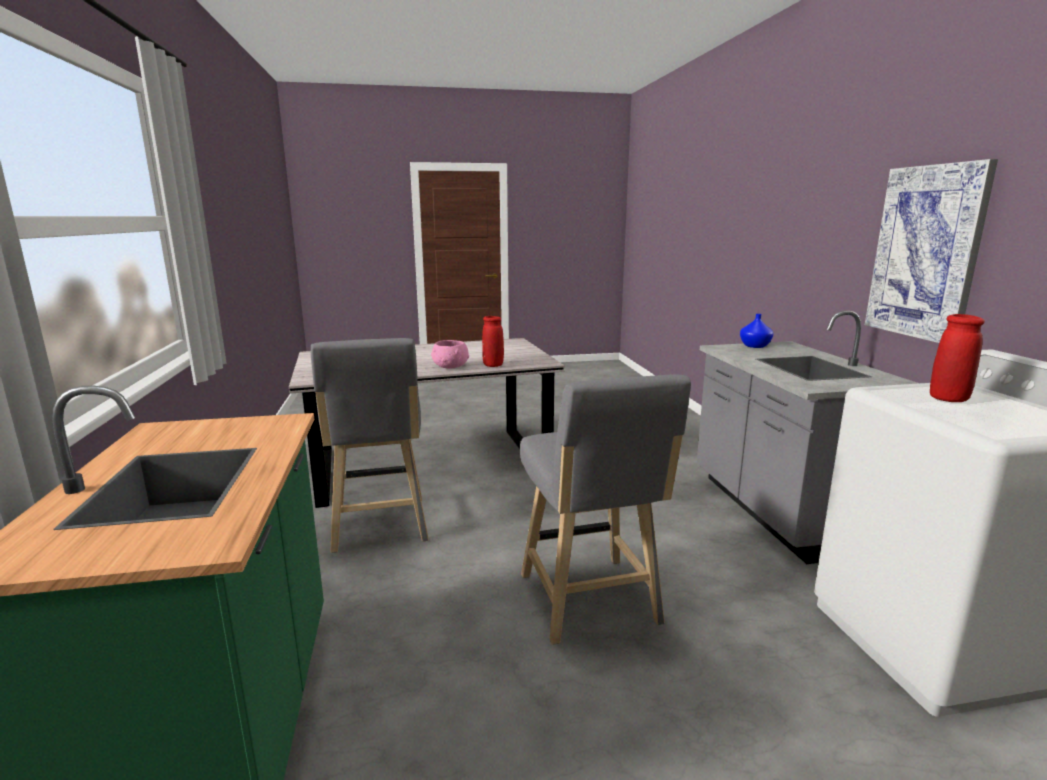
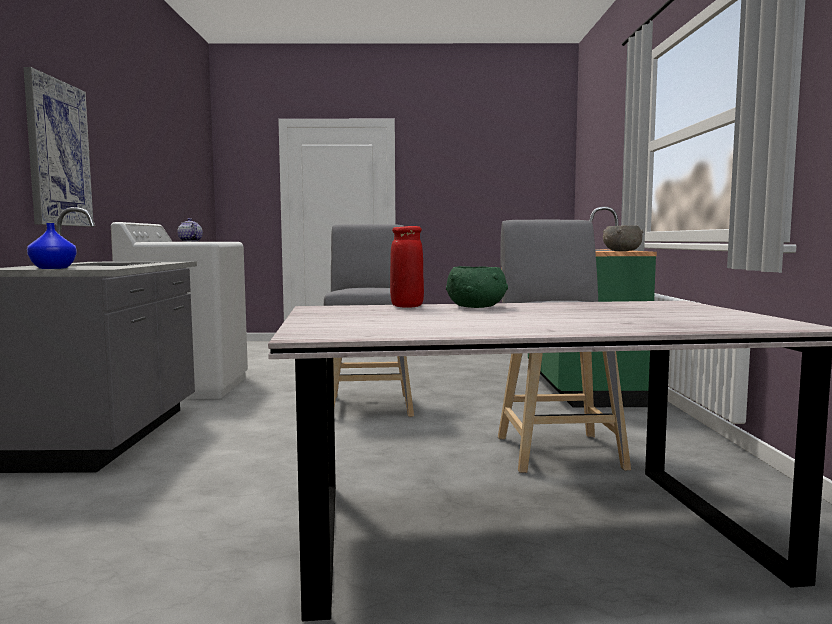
camera: 170 degrees left, 10 degrees down
pink bowl [431,340,469,369] -> green bowl [446,266,508,308]
red vase [930,314,985,402] -> teapot [177,218,203,242]
none -> grey bowl [603,225,643,251]

